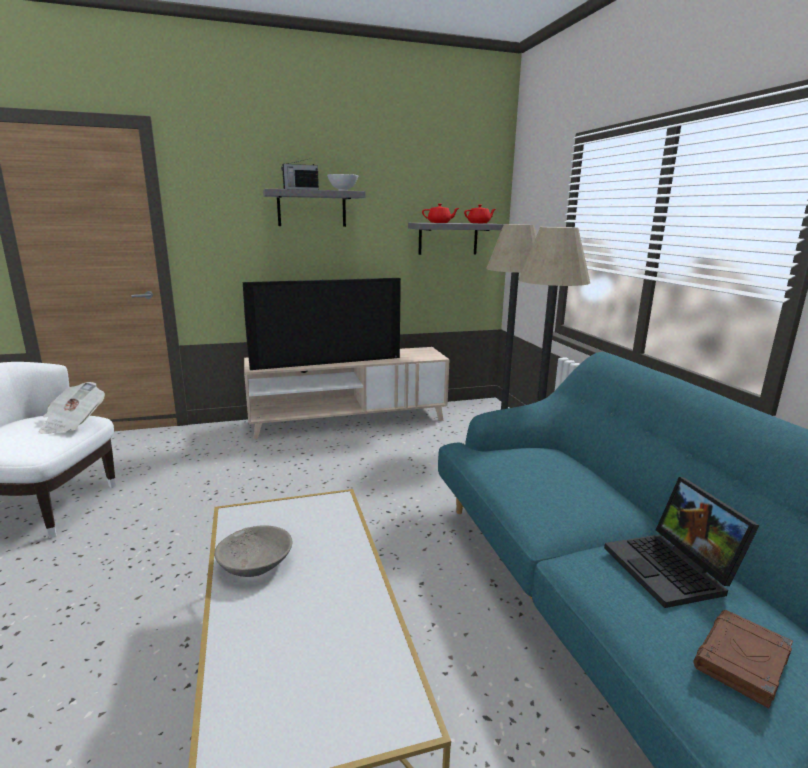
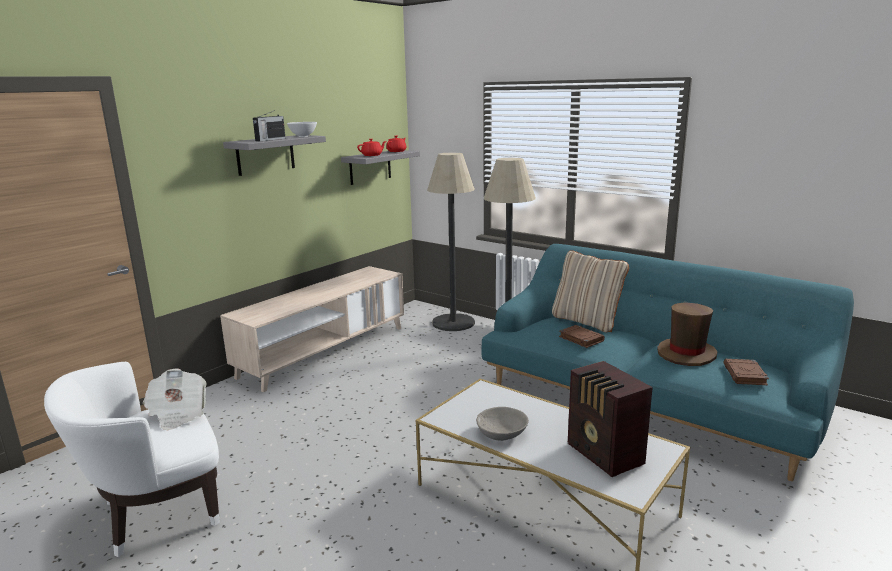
camera: 35 degrees left, 0 degrees up
television [243,278,401,370] -> none
laptop [604,477,760,608] -> brown hat [657,302,717,366]
none -> beige pillow [552,250,629,332]
none -> brown book [559,325,605,348]
none -> radio [568,361,653,477]

